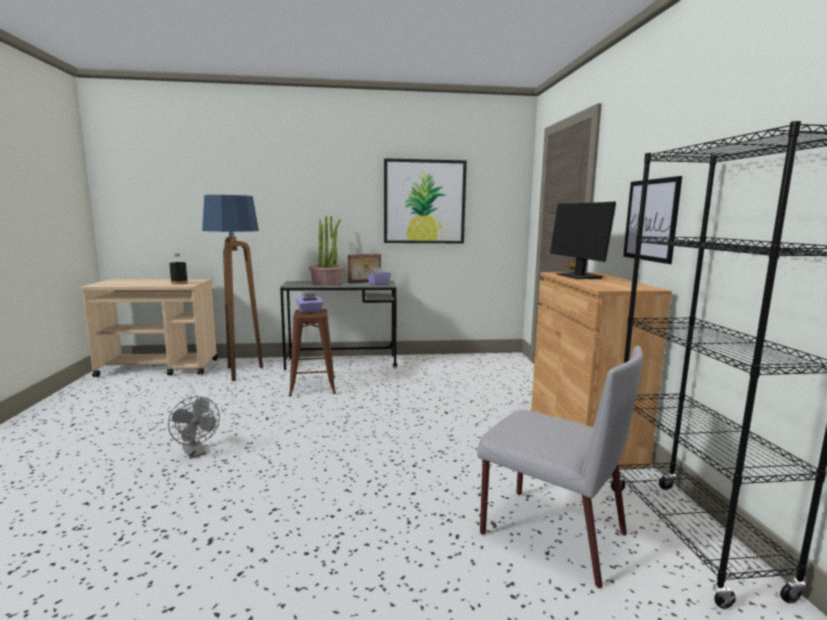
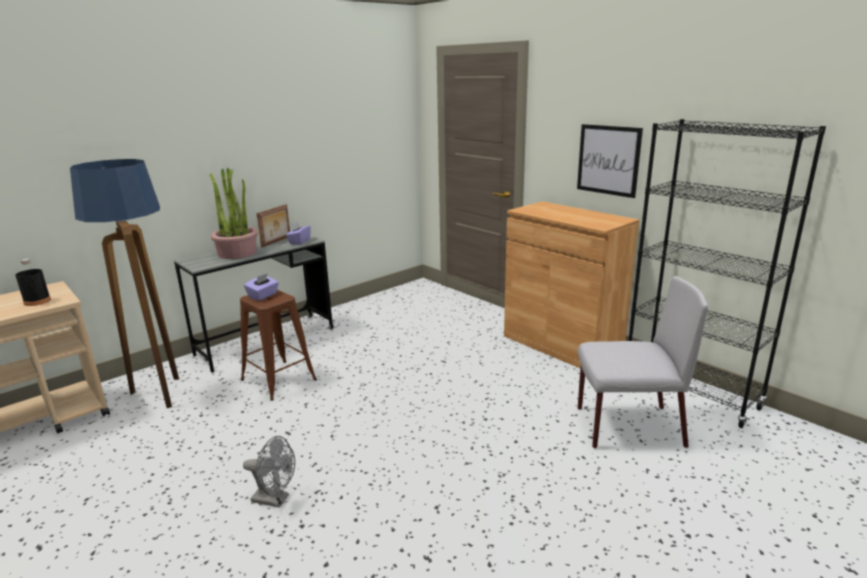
camera: 35 degrees left, 10 degrees up
picture [384,158,467,243] -> none
monitor [550,202,616,279] -> none

